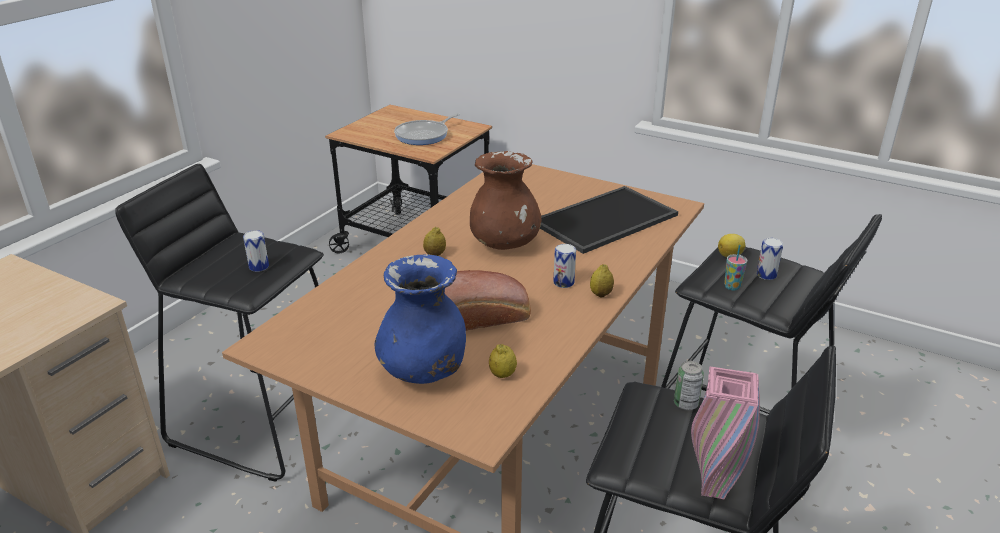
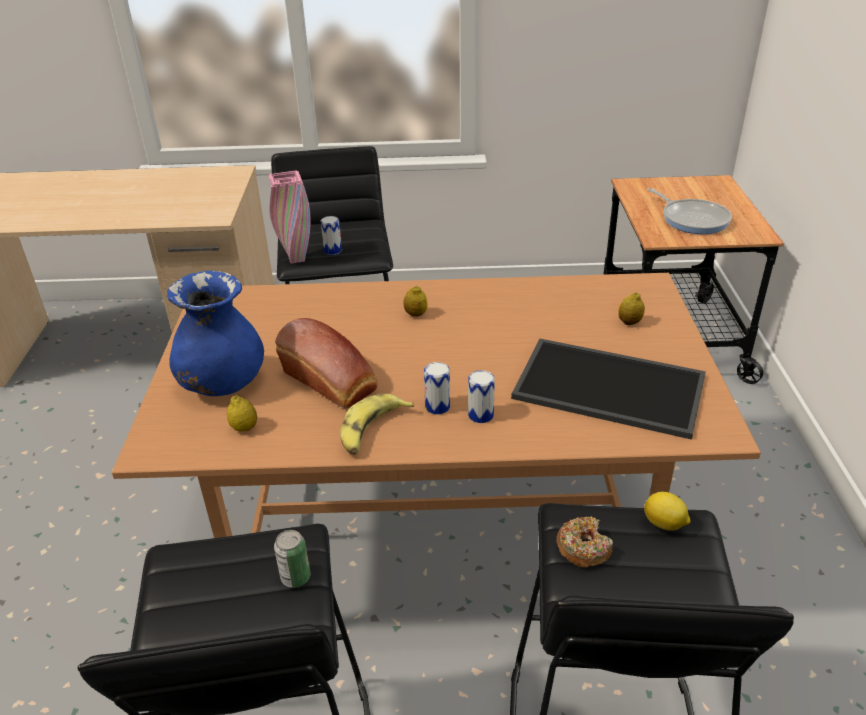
camera: 60 degrees right, 5 degrees up
frying pan [394,113,460,145] -> frying pan turned 135 degrees counterclockwise [647,188,732,234]
brown vase [470,151,541,250] -> none
lemon [590,264,614,298] -> lemon moved to [618,292,645,325]
pink vase [691,367,760,499] -> pink vase moved to [269,170,310,264]
cup [724,245,747,290] -> donut [556,516,613,568]
can [756,238,784,280] -> can moved to [468,370,495,423]
none -> banana [340,394,414,455]

